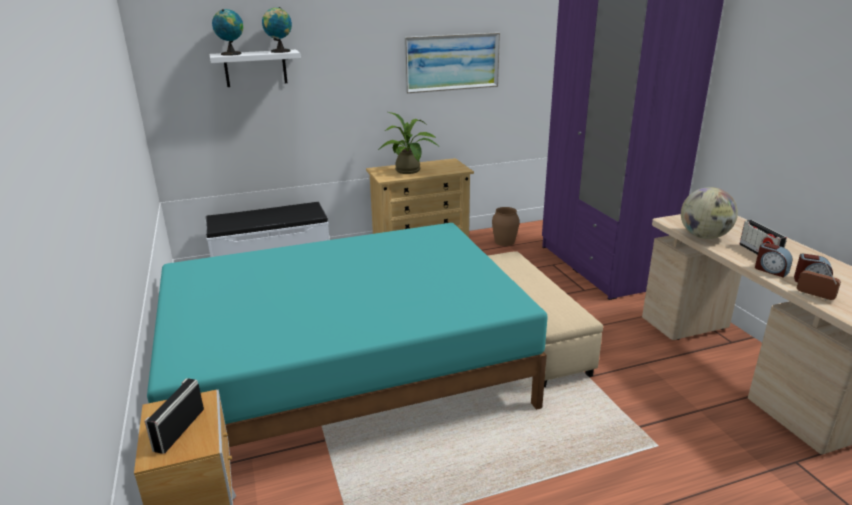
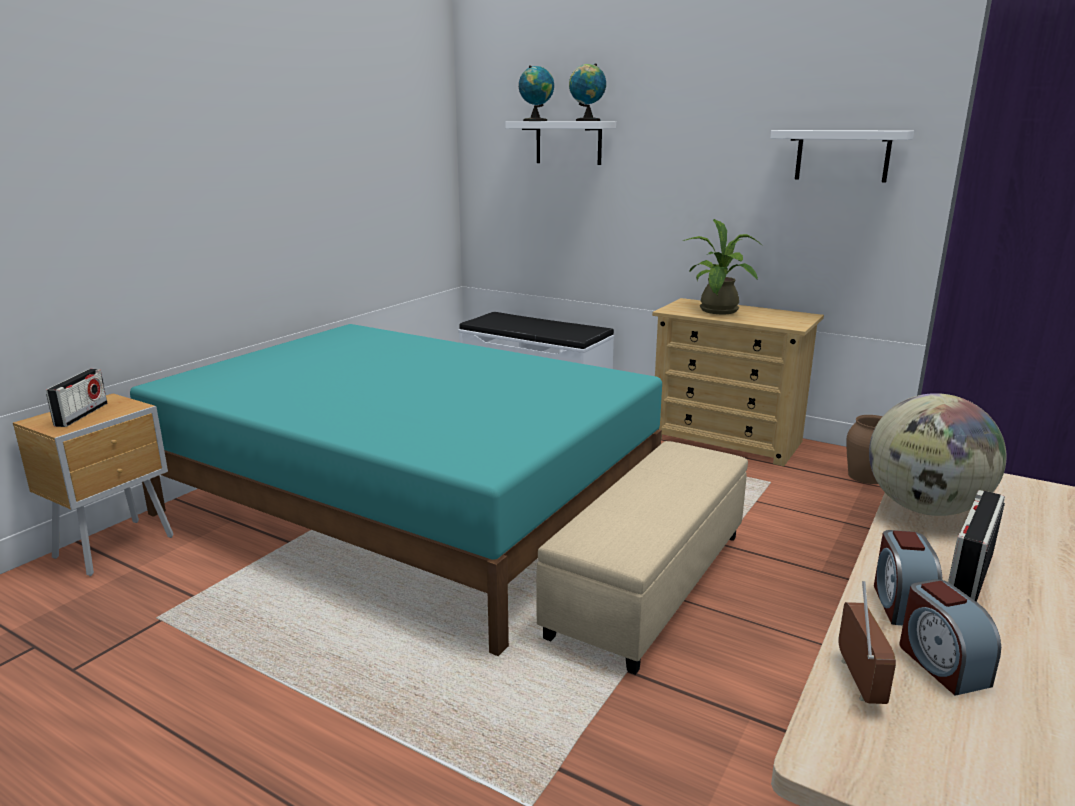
camera: 50 degrees right, 5 degrees down
radio [144,378,204,454] -> radio turned 120 degrees clockwise [46,369,107,427]
picture [404,32,500,93] -> white shelf [770,130,914,182]

